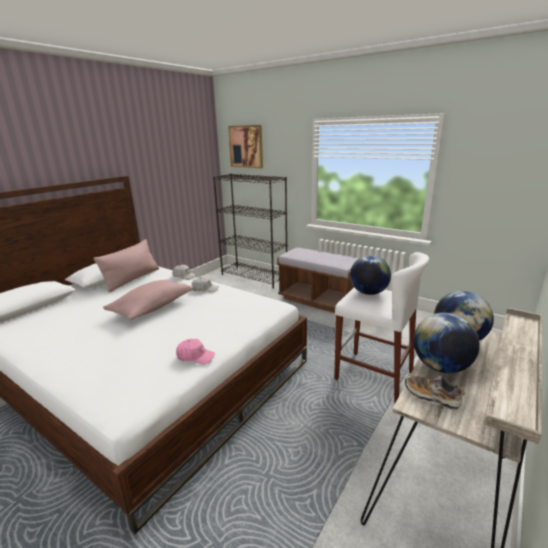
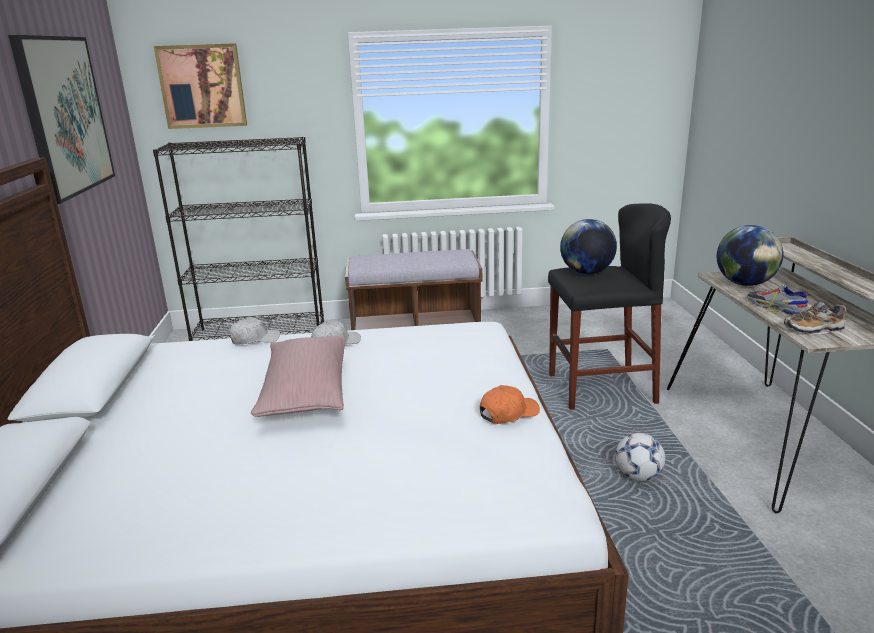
camera: 40 degrees left, 0 degrees up
pink pillow [94,239,159,292] -> none
pink cap [176,339,215,364] -> orange cap [480,385,540,424]
white stool [334,252,429,403] -> black stool [548,203,671,410]
globe [414,313,480,373] -> shoe [747,284,810,315]
none -> picture [8,35,115,204]
none -> football [616,433,665,481]

